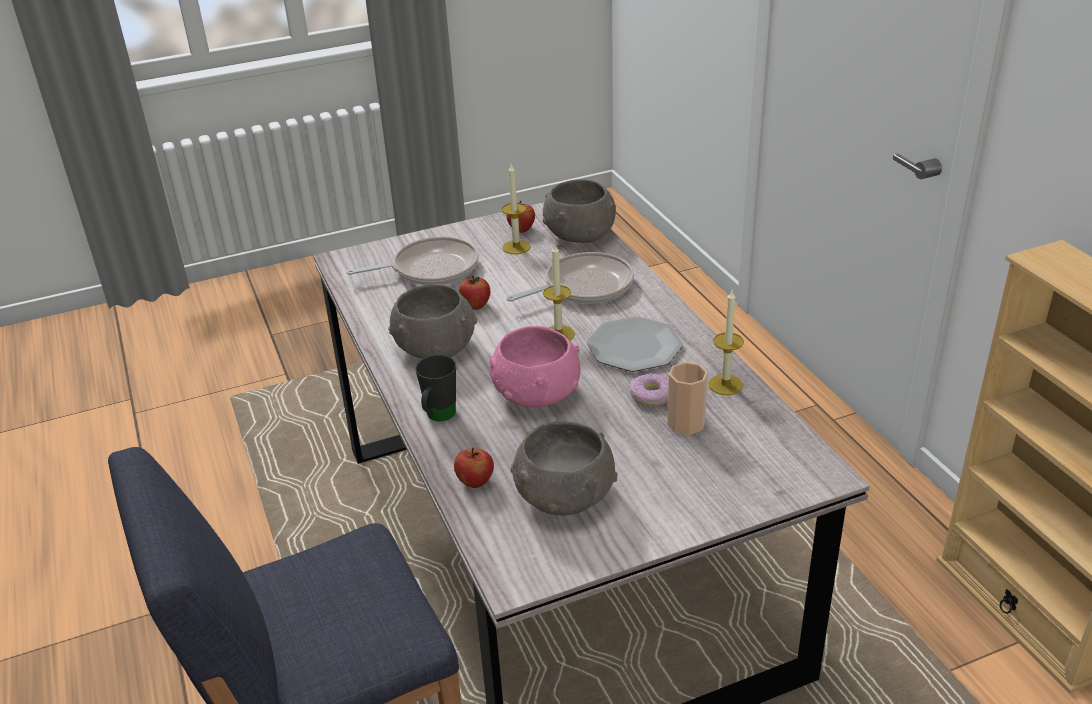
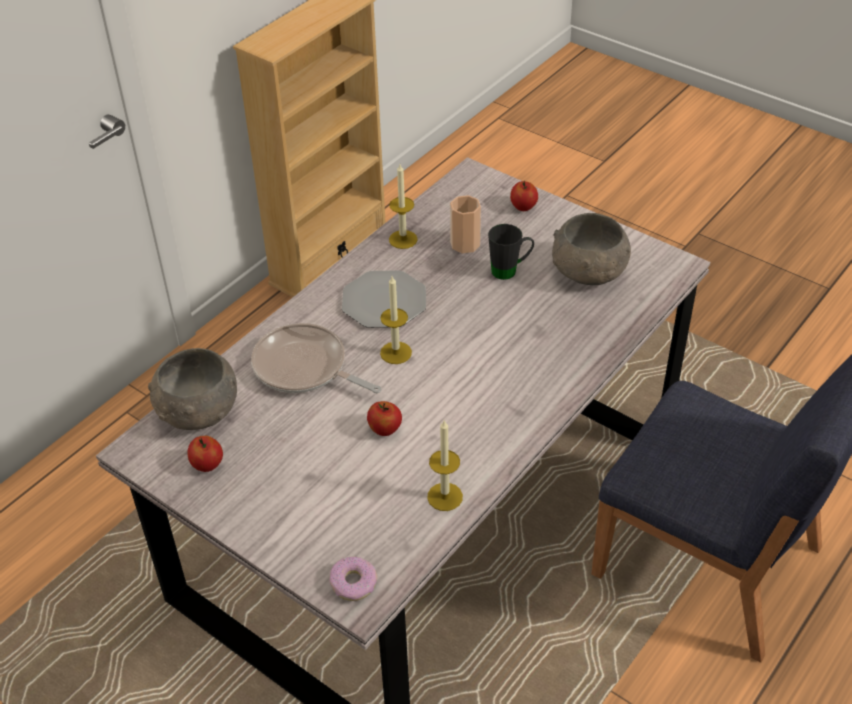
camera: 120 degrees left, 10 degrees up
frying pan [347,237,479,285] -> none
grey bowl [388,284,477,359] -> none
black mug [415,355,456,421] -> black mug moved to [488,224,534,280]
apple [454,448,494,488] -> apple moved to [510,180,538,211]
pink bowl [489,326,580,408] -> none
candle [502,164,531,254] -> candle moved to [427,420,463,511]
donut [629,373,669,406] -> donut moved to [329,557,377,601]

